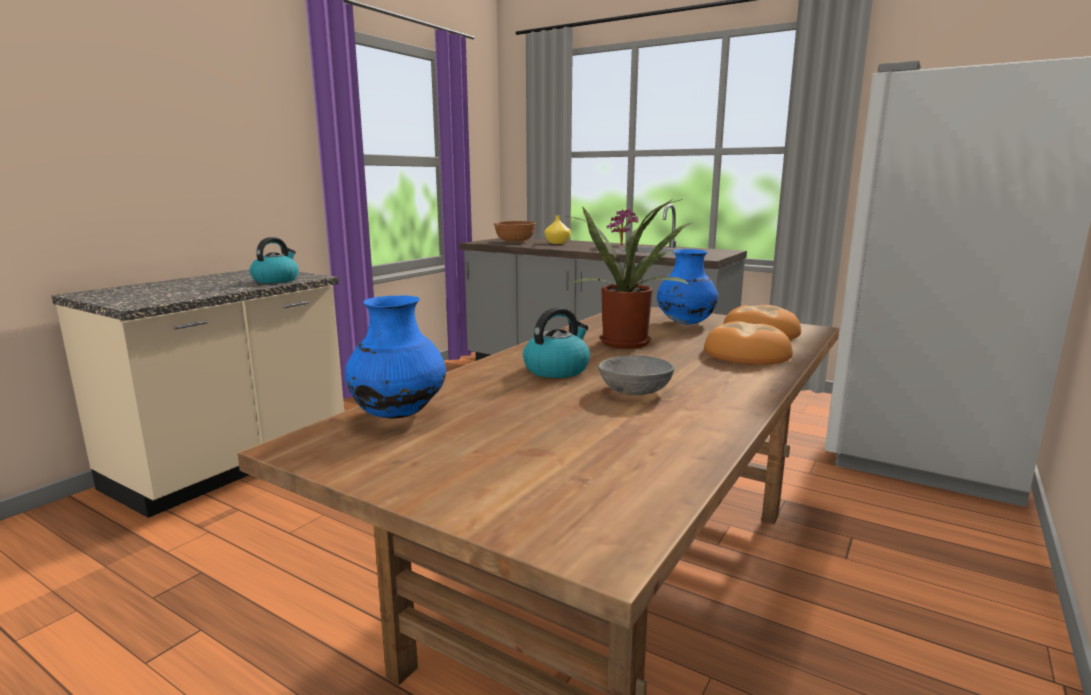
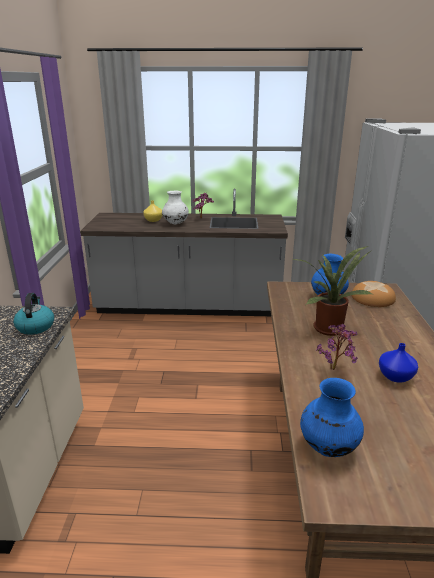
camera: 30 degrees left, 10 degrees up
brown bowl [494,221,536,243] -> none
kettle [523,307,590,378] -> potted plant [316,324,358,370]
grey bowl [598,355,674,395] -> blue vase [379,343,418,383]
bread [704,321,793,365] -> none
none -> white vase [162,191,189,224]

